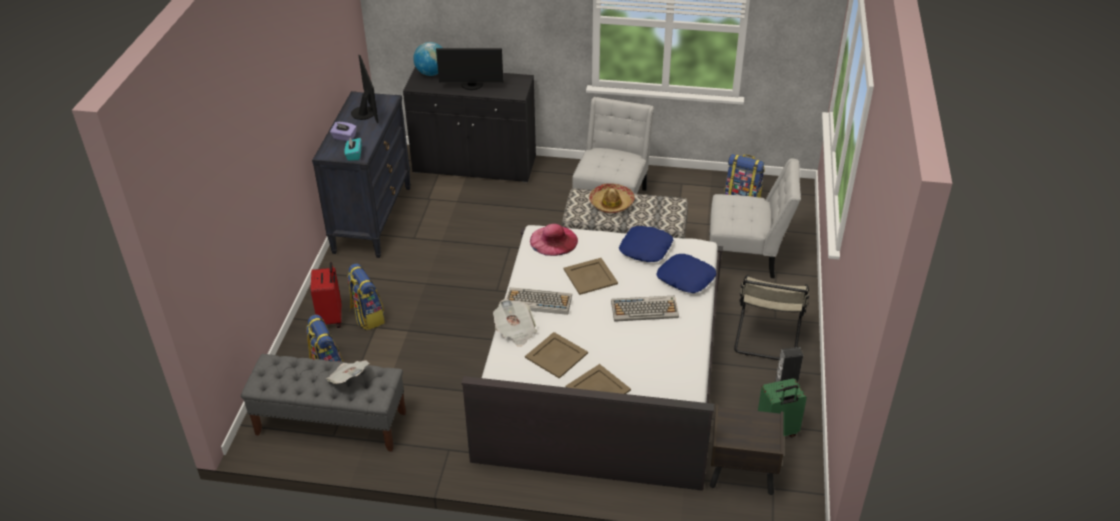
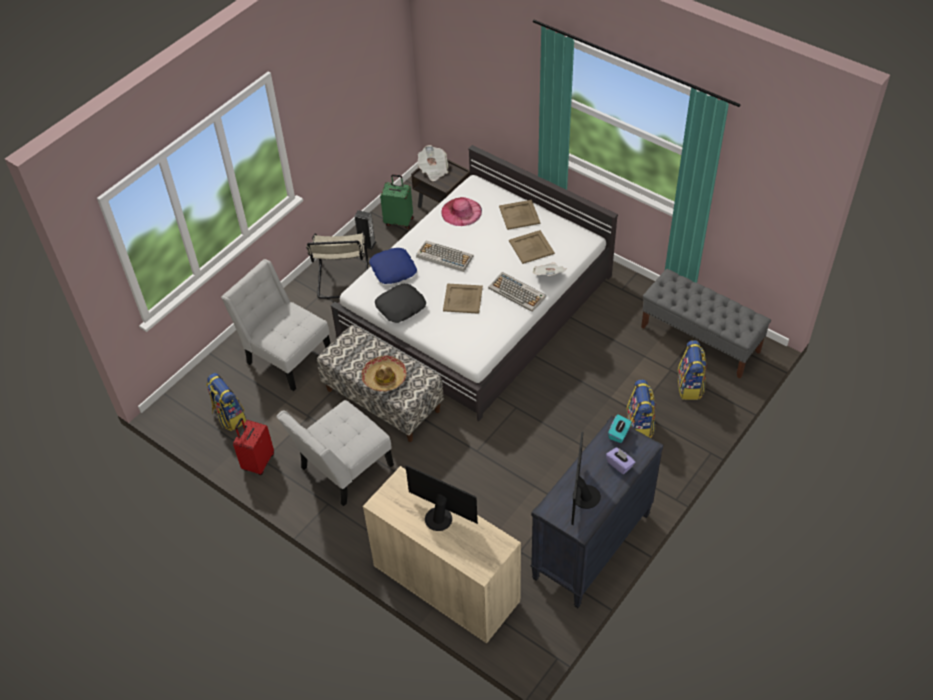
camera: 150 degrees left, 10 degrees up
red suitcase [311,262,341,328] -> red suitcase moved to [233,418,274,475]
newspaper [326,360,369,384] -> newspaper moved to [418,145,448,181]
black cabinet [403,67,536,182] -> beige cabinet [363,466,521,644]
globe [413,42,443,76] -> none
pink hat [530,224,578,256] -> pink hat moved to [441,197,482,226]
blue pillow [619,226,673,262] -> black pillow [375,284,426,323]
beige chair [734,275,809,360] -> beige chair turned 135 degrees clockwise [306,231,368,299]

